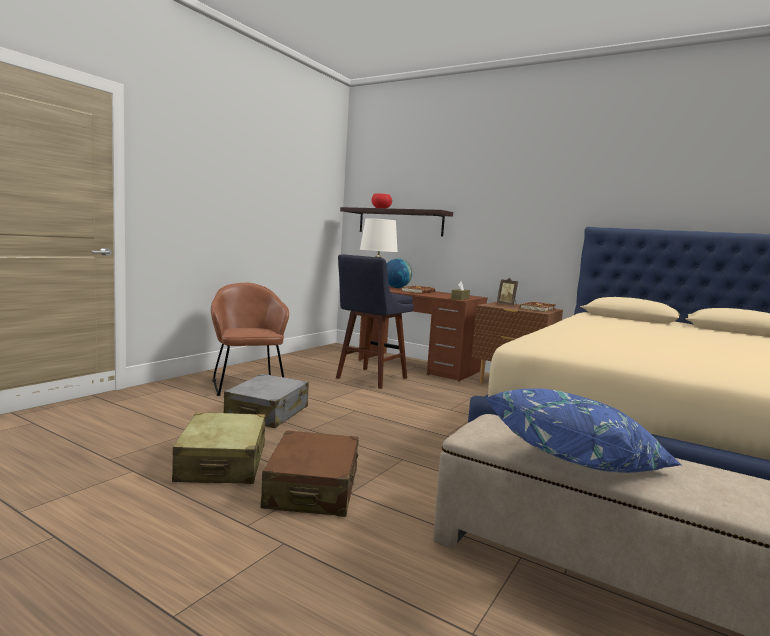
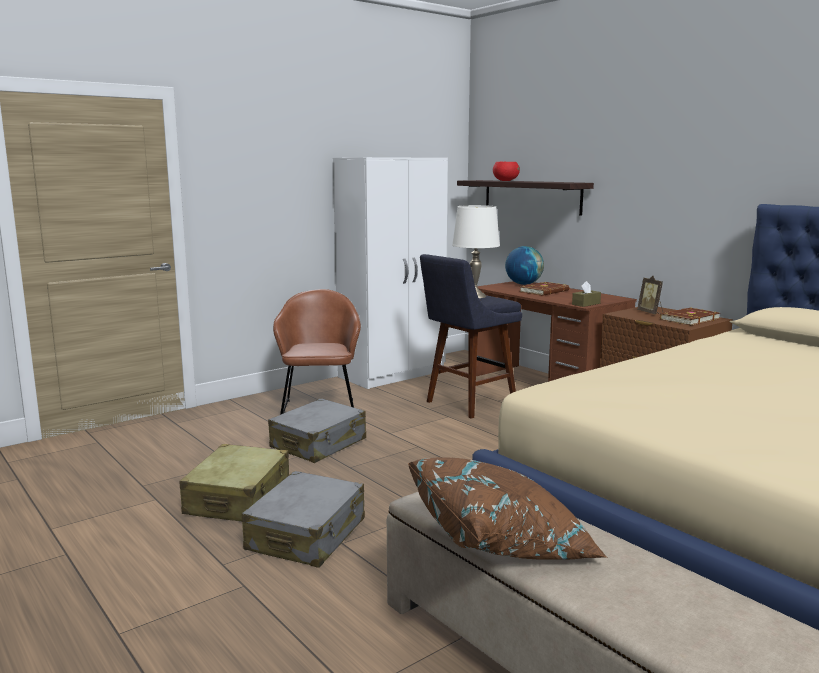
camera: 20 degrees right, 5 degrees up
brown suitcase [261,431,359,517] -> grey suitcase [242,471,365,568]
blue pillow [485,388,682,473] -> brown pillow [408,457,608,560]
none -> white wardrobe [333,157,448,389]

